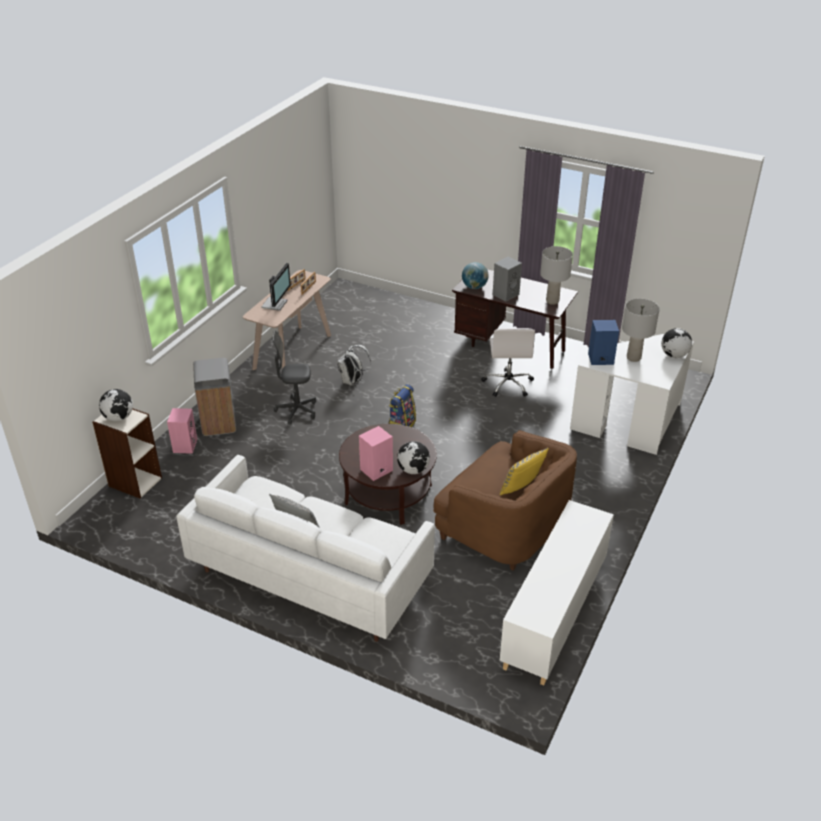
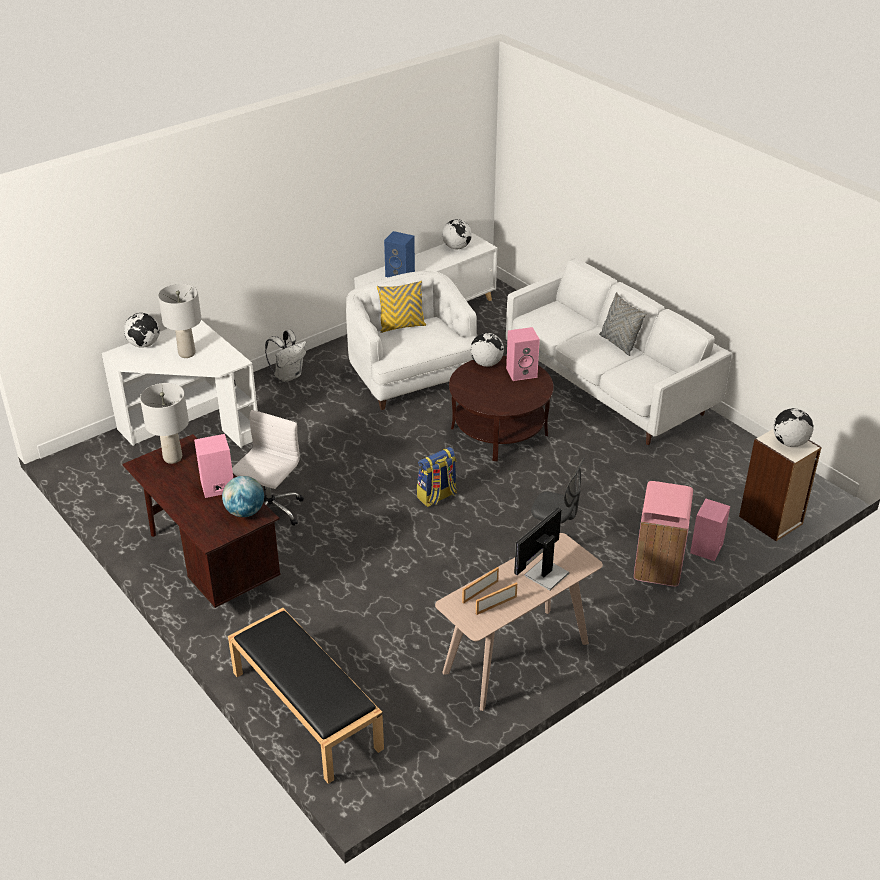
camera: 155 degrees left, 0 degrees up
grey trash can [193,358,236,436] -> pink trash can [634,481,693,586]
white backpack [337,345,371,386] -> white backpack moved to [265,330,307,382]
brown armchair [433,430,577,570] -> white armchair [346,270,477,410]
grey speaker [493,256,522,302] -> pink speaker [194,434,233,498]
blue speaker [588,320,619,365] -> blue speaker moved to [384,231,415,277]
none -> black bench [228,608,384,784]
none -> globe [442,219,472,249]

